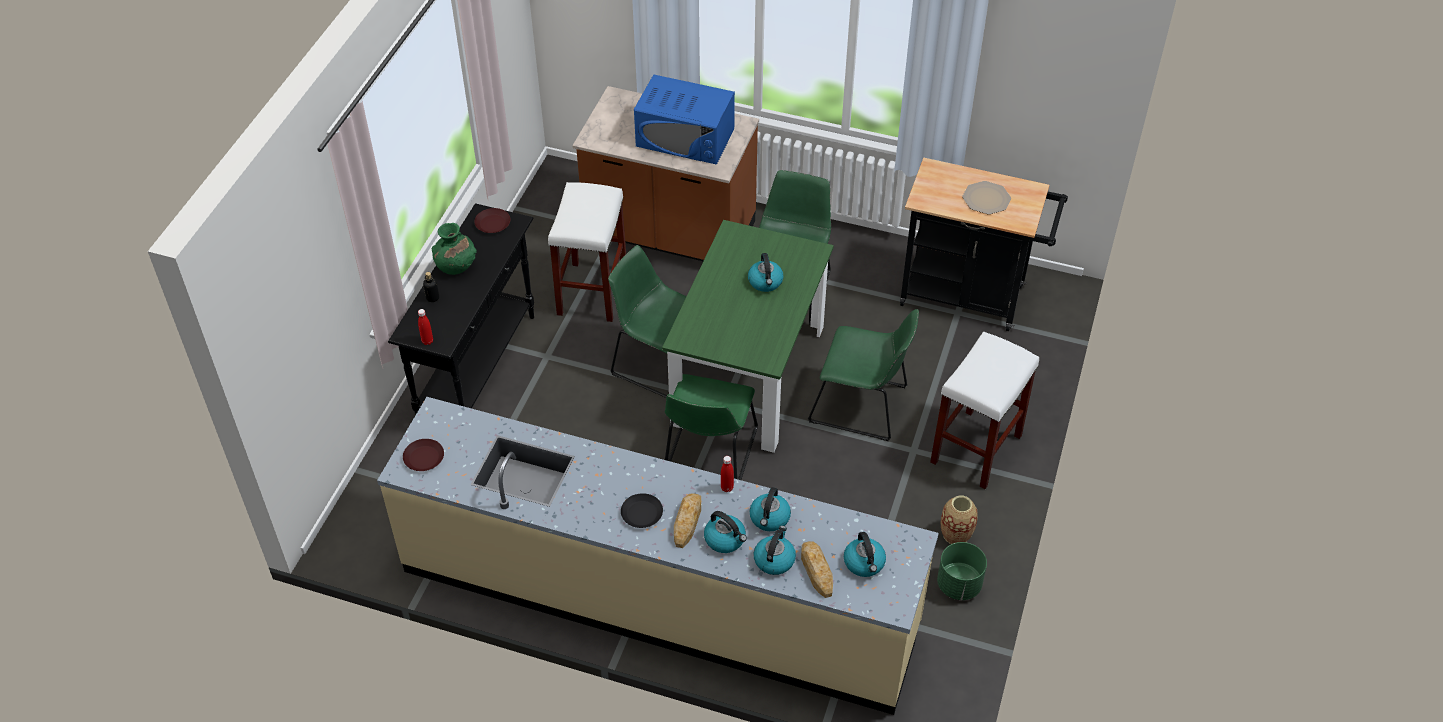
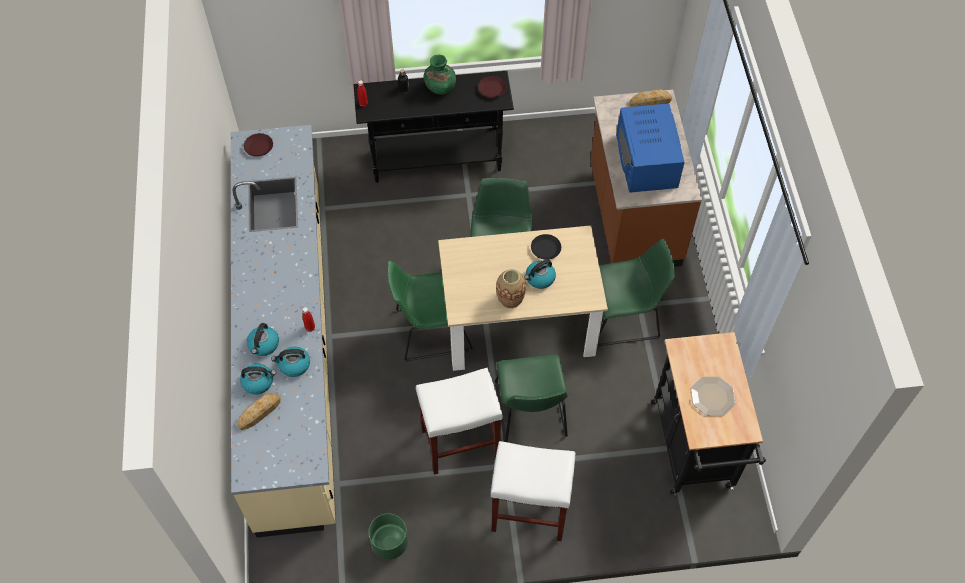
camera: 65 degrees right, 10 degrees up
white stool [548,182,626,322] -> white stool moved to [416,368,503,475]
black plate [621,493,663,528] -> black plate moved to [531,234,561,260]
green dining table [662,220,834,453] -> beige dining table [438,225,608,371]
bread [674,493,701,548] -> bread moved to [629,89,672,107]
kettle [844,532,886,577] -> none
vase [941,495,978,544] -> vase moved to [496,269,526,309]

